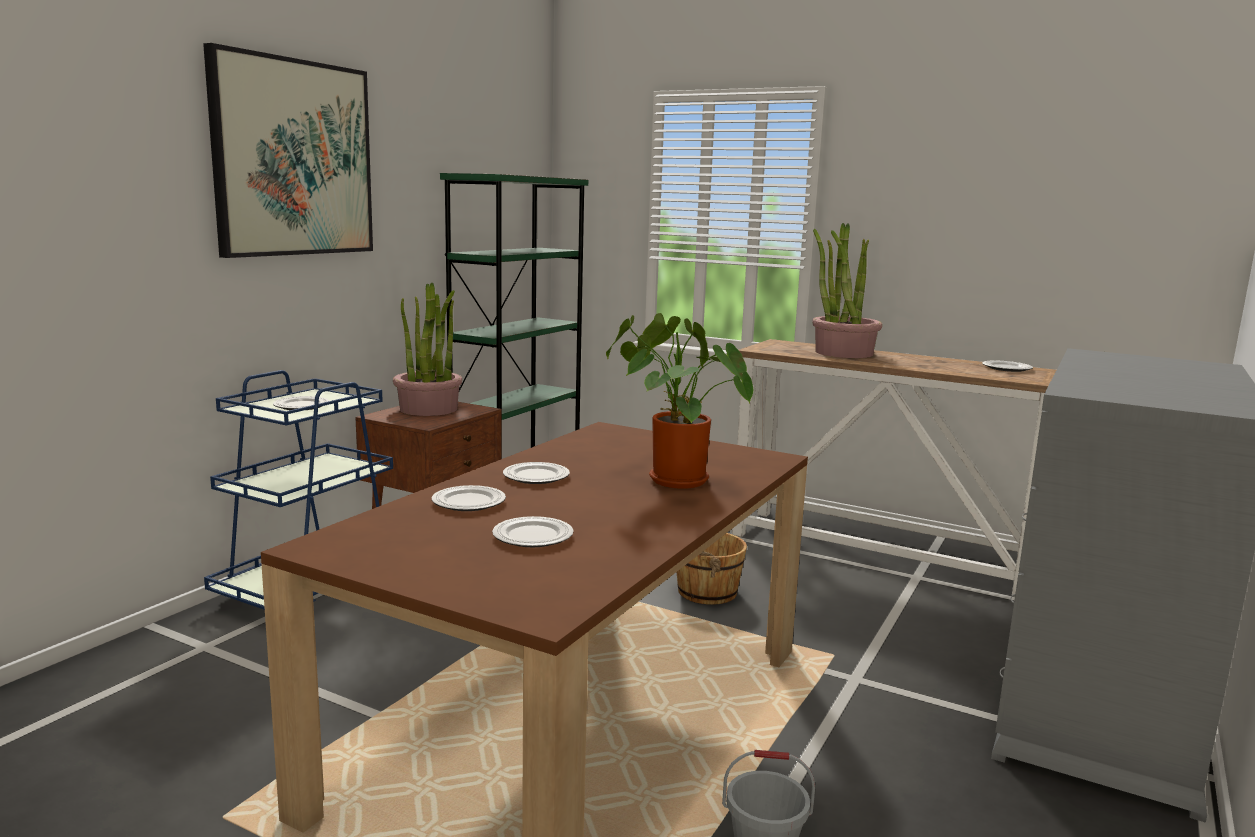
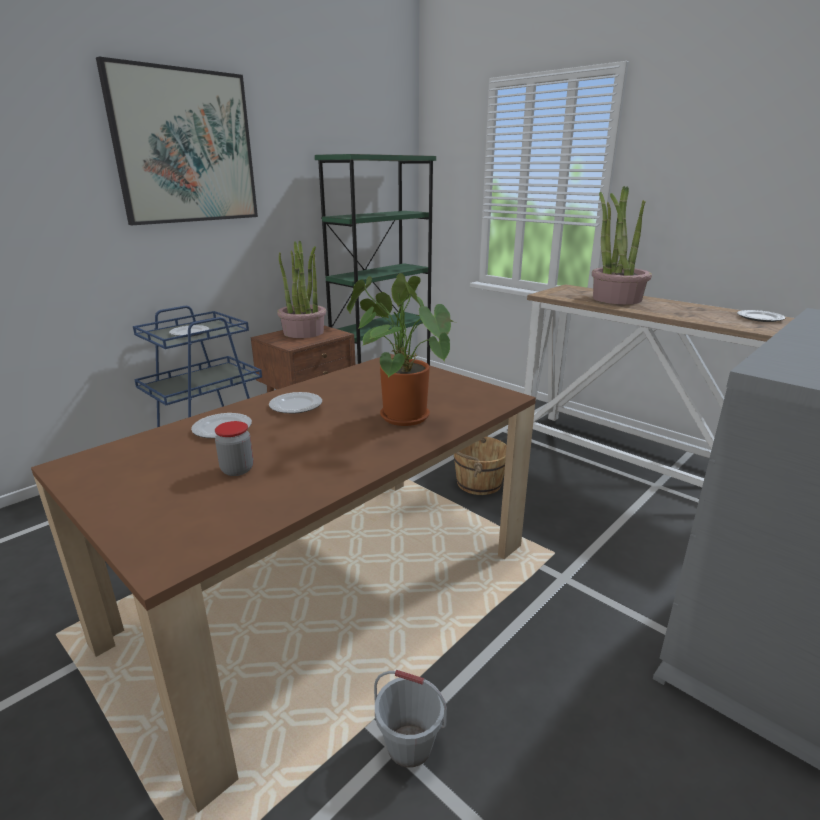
camera: 15 degrees right, 10 degrees up
plate [492,516,574,547] -> jar [215,421,253,476]

